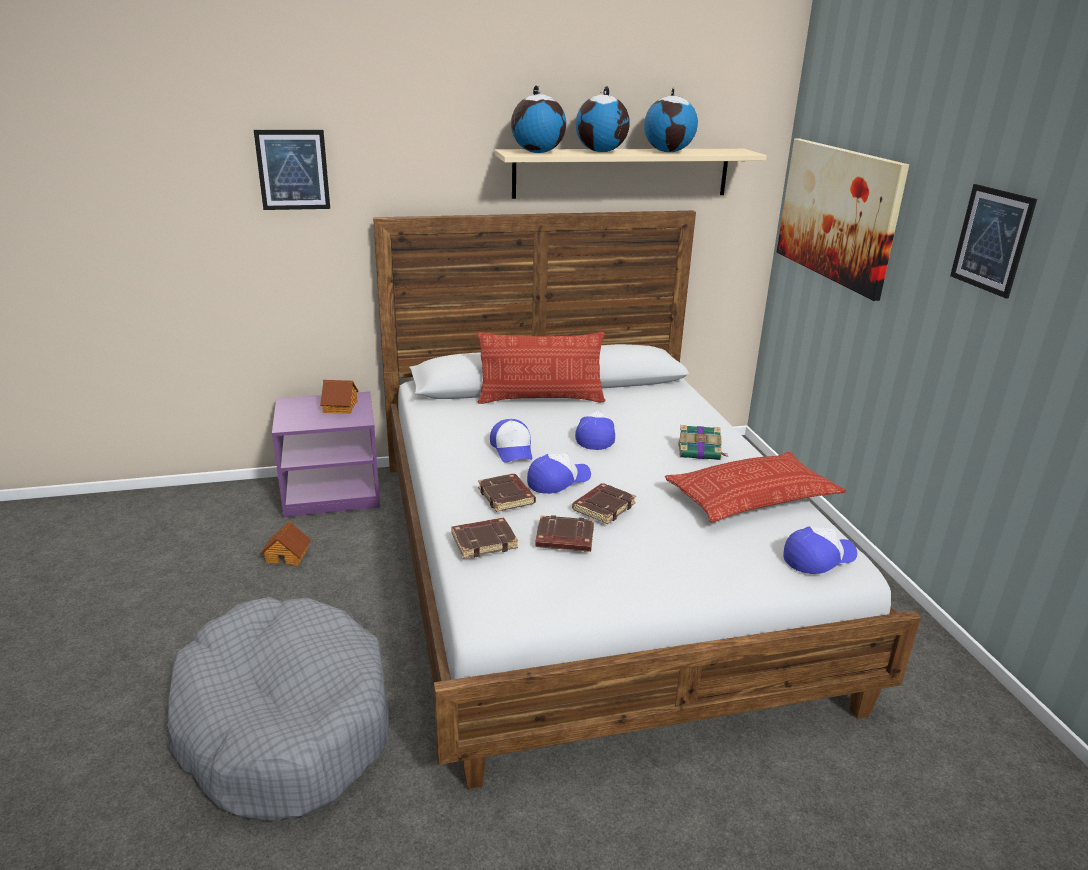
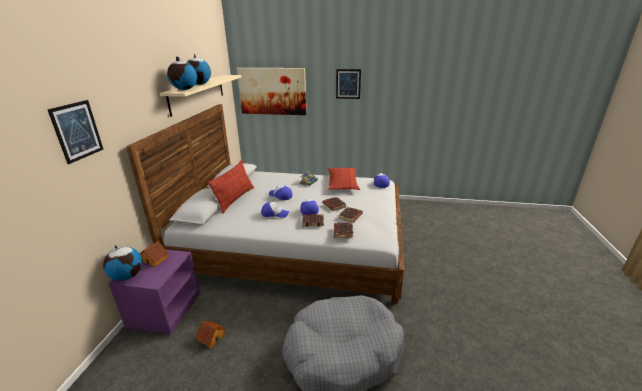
camera: 65 degrees left, 0 degrees up
globe [644,87,698,153] -> globe moved to [103,245,142,281]

